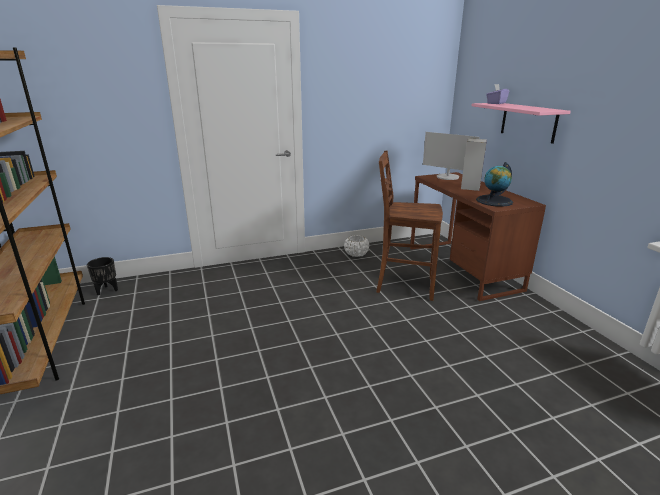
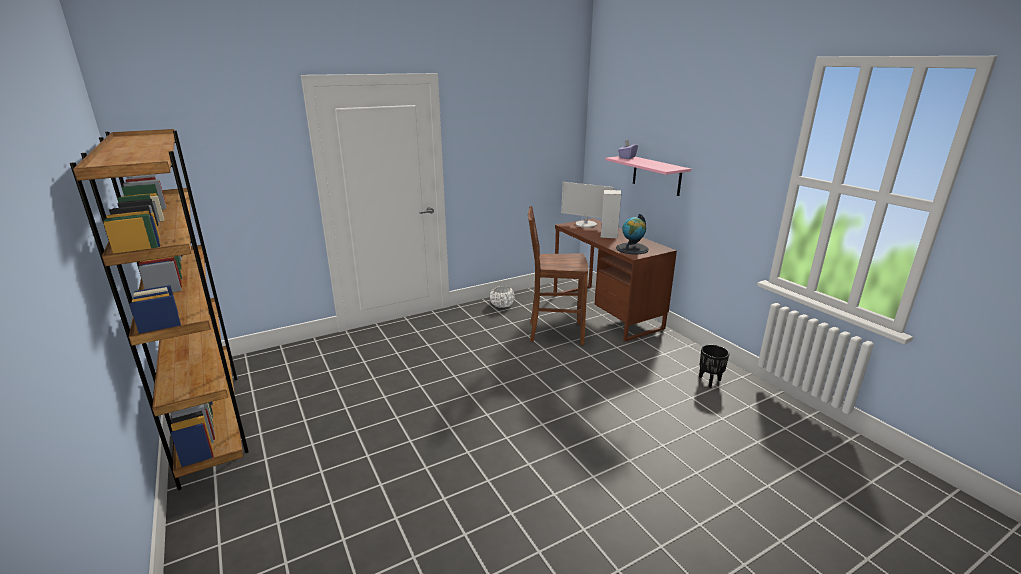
camera: 10 degrees left, 0 degrees up
black planter [87,257,118,295] -> black planter moved to [699,345,729,388]

